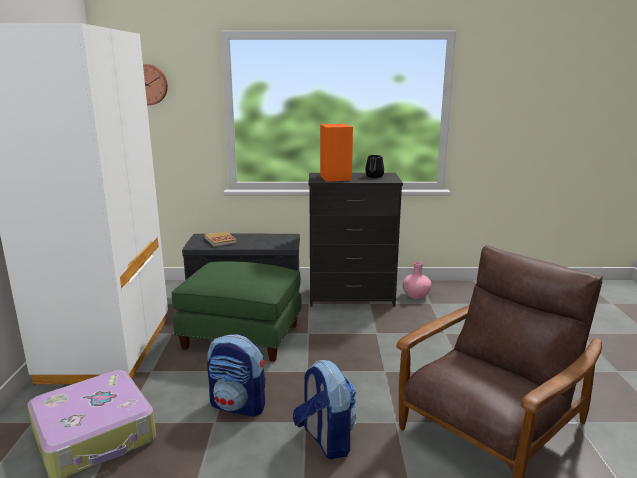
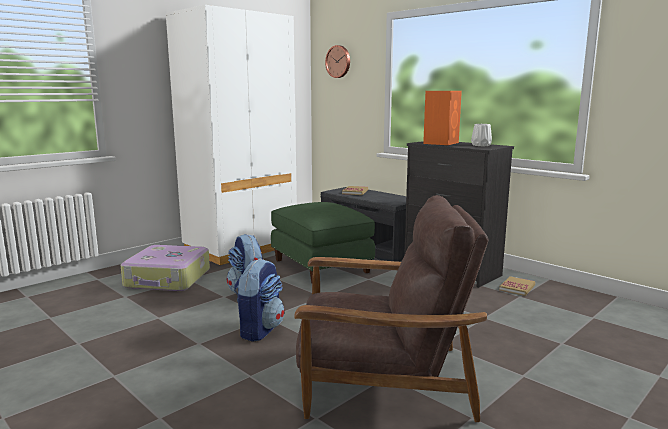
camera: 45 degrees right, 5 degrees down
black vase [365,155,384,178] -> white vase [471,124,492,146]
pink vase [403,261,432,299] -> book [499,276,535,296]

